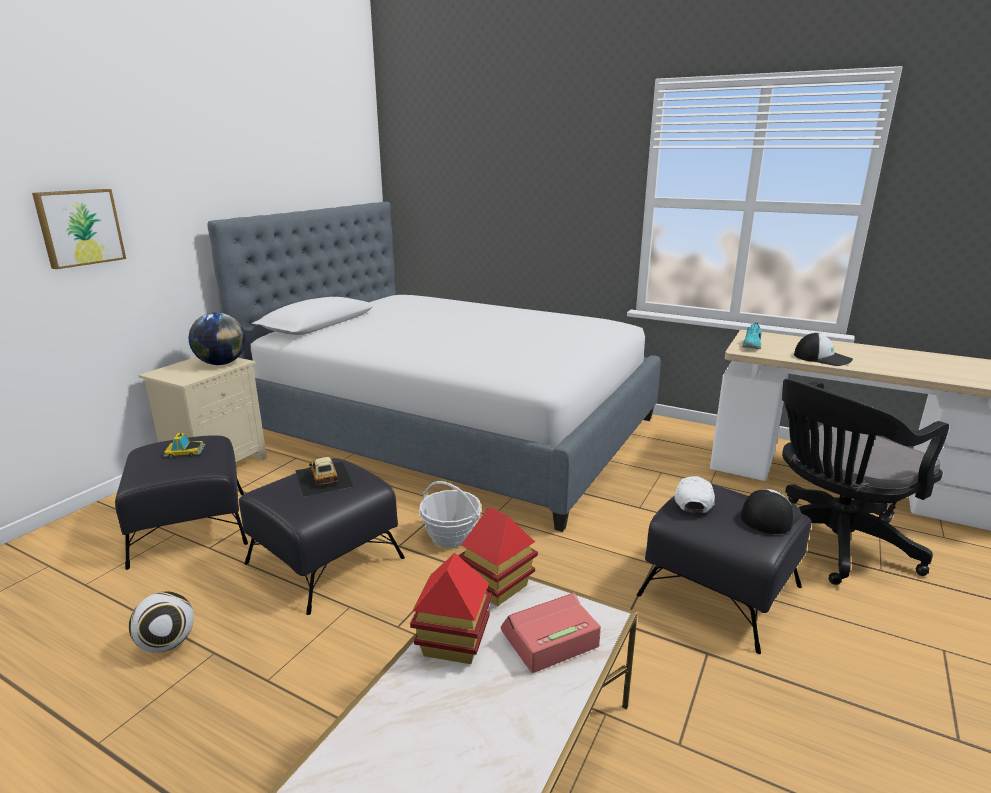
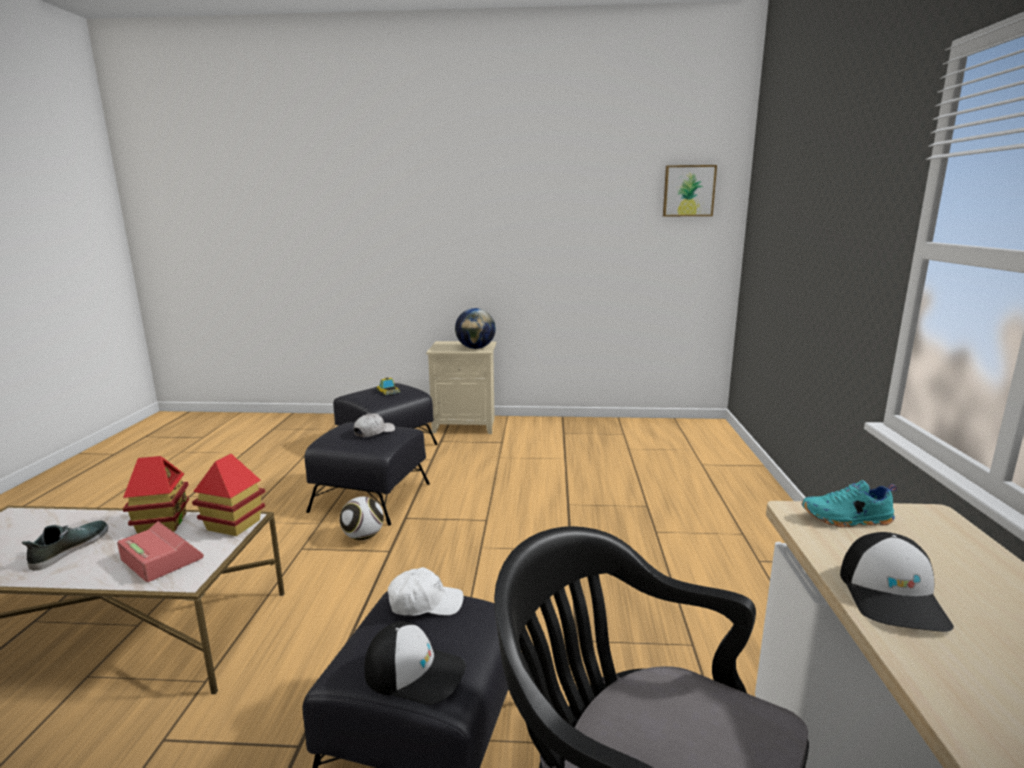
camera: 65 degrees right, 5 degrees down
picture [32,189,126,269] -> picture moved to [663,165,717,216]
football [129,591,194,653] -> football moved to [340,496,384,540]
bed [208,201,661,532] -> none
toy car [295,457,354,497] -> white cap [354,413,395,437]
basket [419,481,481,548] -> none
none -> shoe [22,521,108,570]

